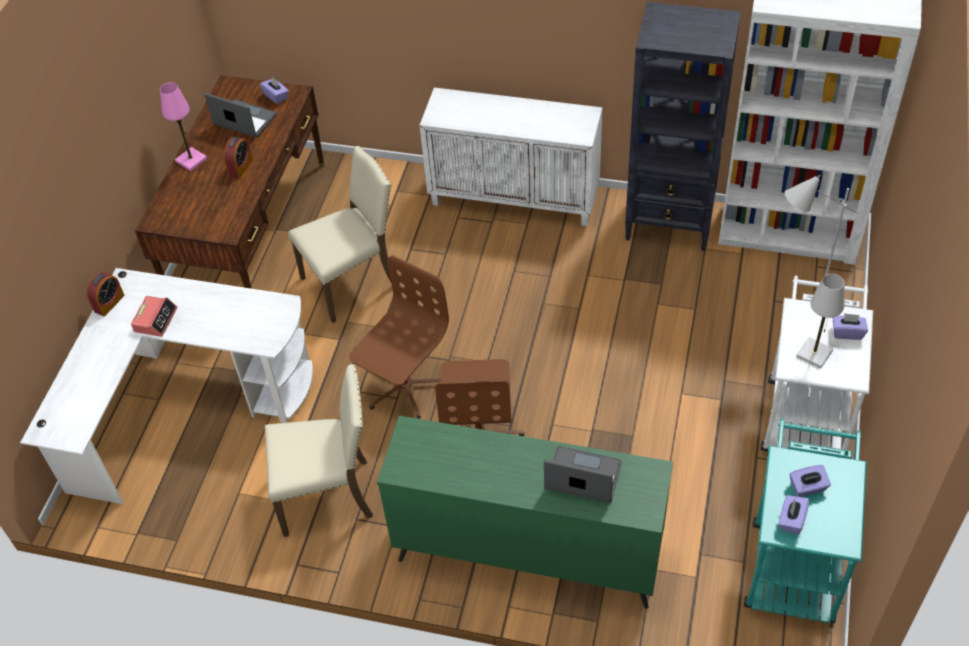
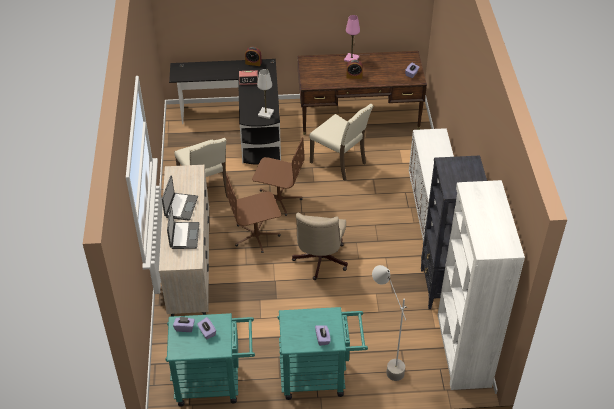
camera: 70 degrees right, 5 degrees down
white desk [20,268,313,504] -> black desk [169,59,281,165]
laptop [205,93,277,138] -> laptop moved to [162,175,198,221]
green dresser [377,416,673,608] -> beige dresser [159,165,209,317]
white cart [761,276,873,451] -> turquoise cart [278,307,368,400]
white table lamp [796,274,844,369] -> white table lamp moved to [257,69,274,119]
none -> beige office chair [292,213,348,280]

